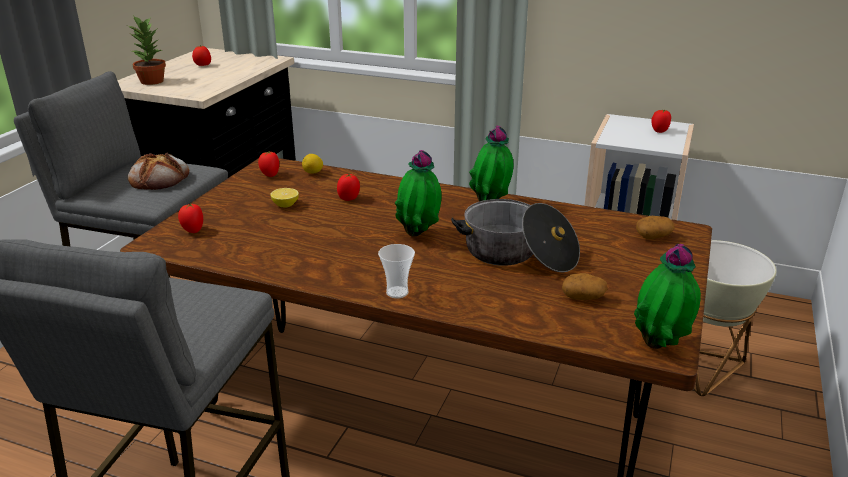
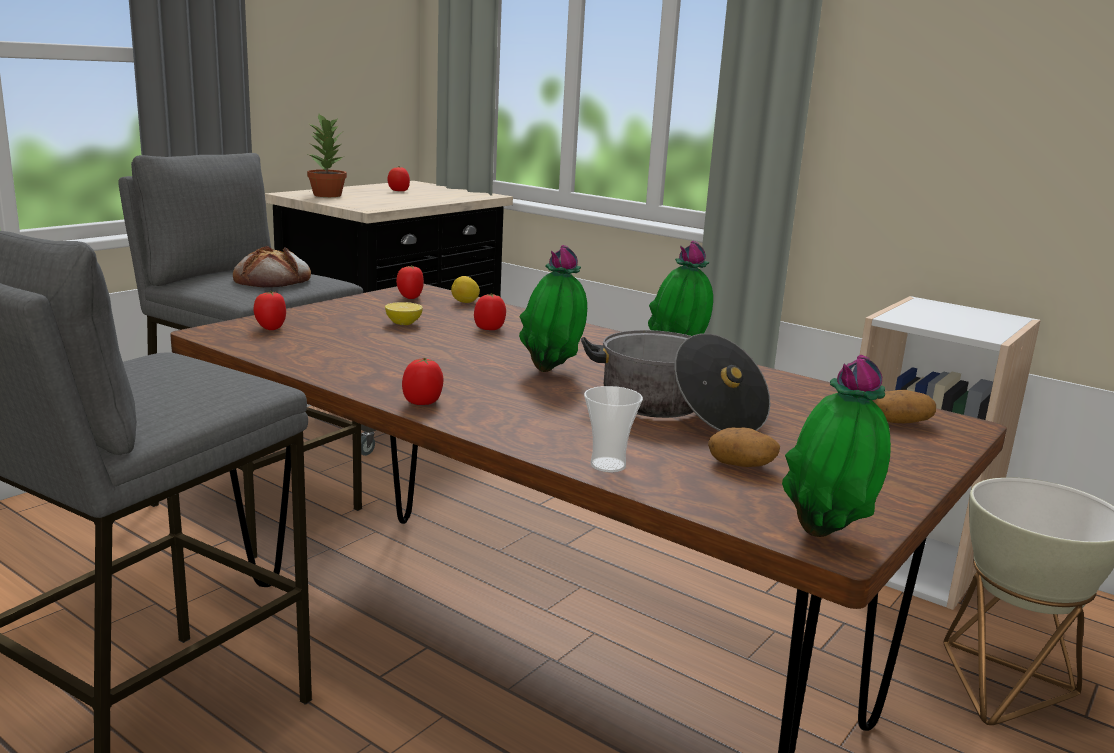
camera: 15 degrees right, 10 degrees down
cup [378,244,415,298] -> cup moved to [584,386,643,473]
tomato [651,110,671,133] -> tomato moved to [402,358,444,405]

